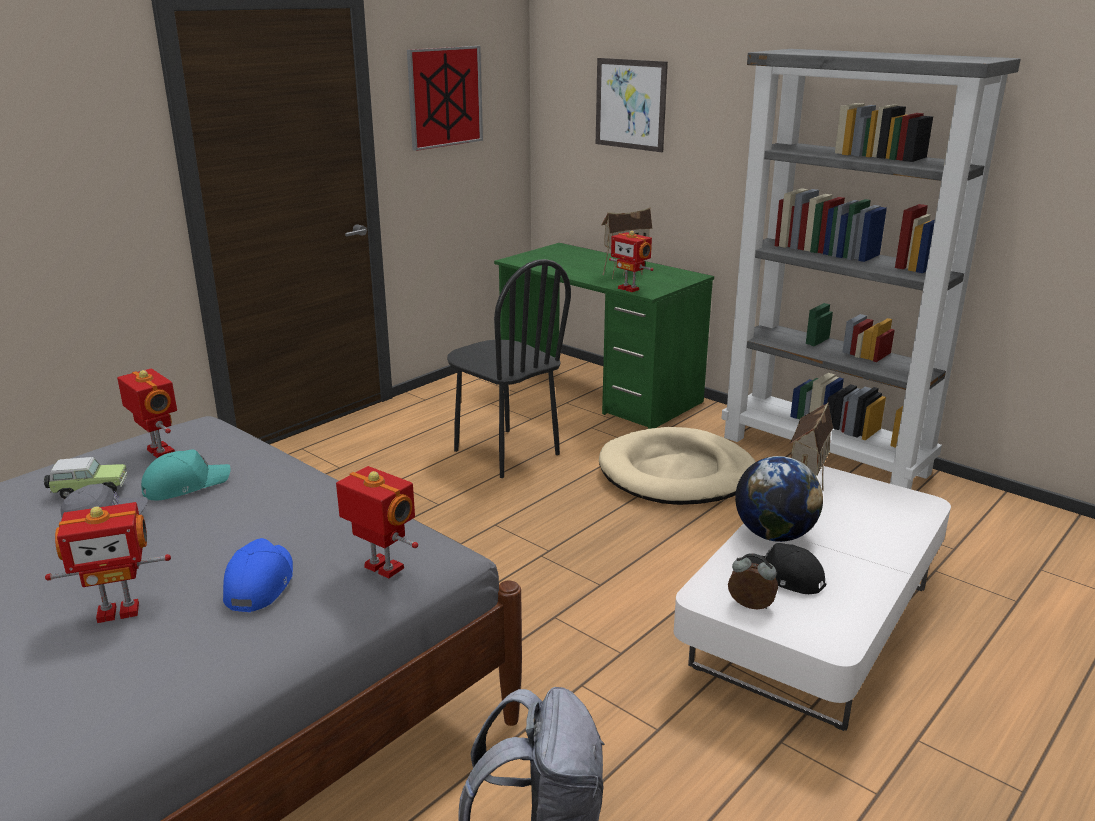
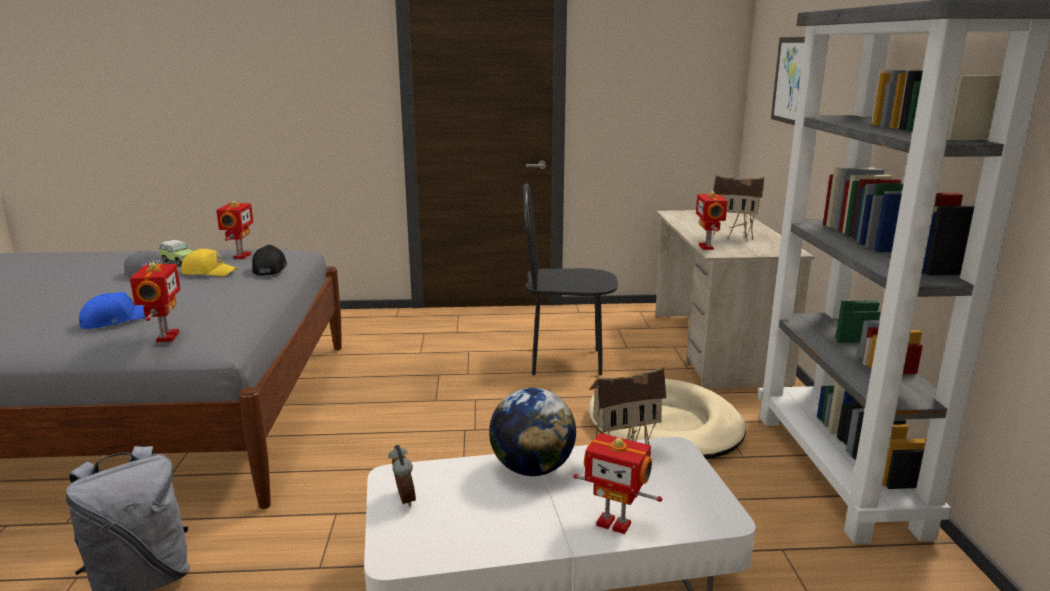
camera: 45 degrees right, 5 degrees down
toy robot [45,502,171,623] -> toy robot moved to [573,433,662,534]
turquoise cap [141,449,230,500] -> yellow cap [181,248,237,277]
picture [407,46,483,151] -> none
black chair [447,259,571,478] -> black chair turned 90 degrees clockwise [523,183,618,376]
green desk [494,243,714,429] -> beige desk [655,210,815,388]
black cap [747,543,826,594] -> black cap moved to [252,245,287,275]

